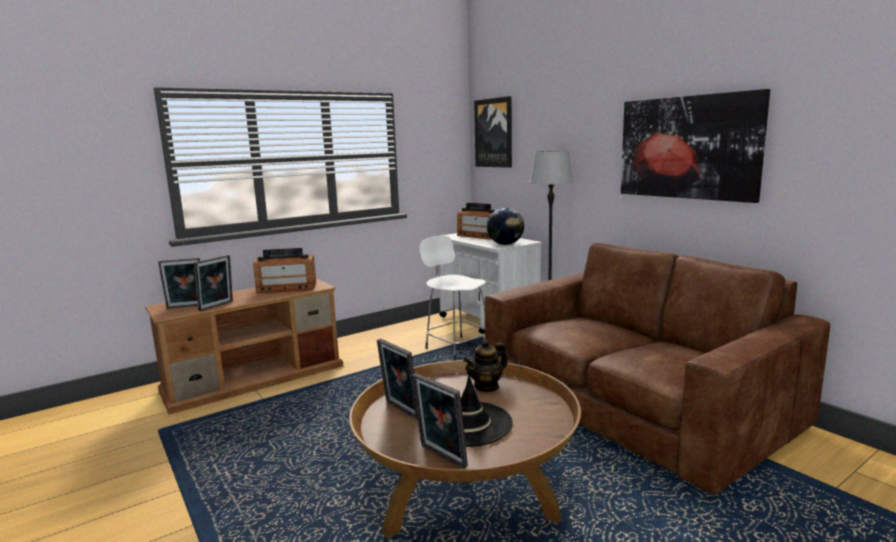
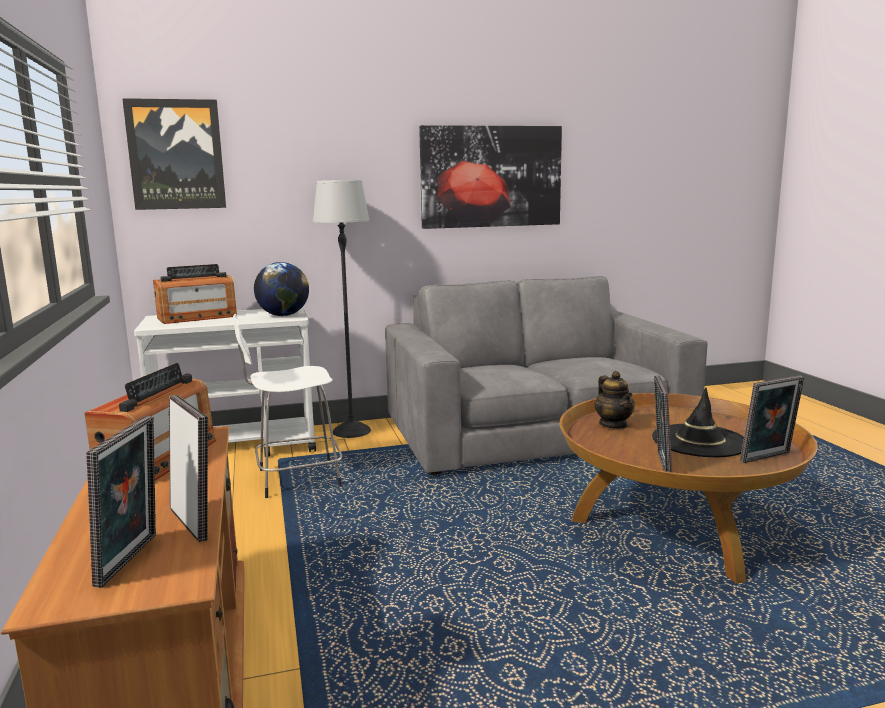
camera: 70 degrees left, 0 degrees up
picture frame [377,339,418,419] -> picture frame turned 120 degrees clockwise [654,376,672,472]
brown sofa [485,243,830,494] -> grey sofa [385,276,707,474]

